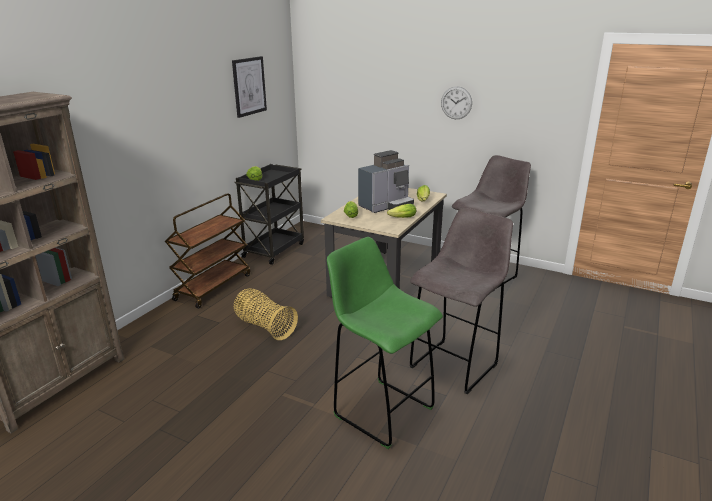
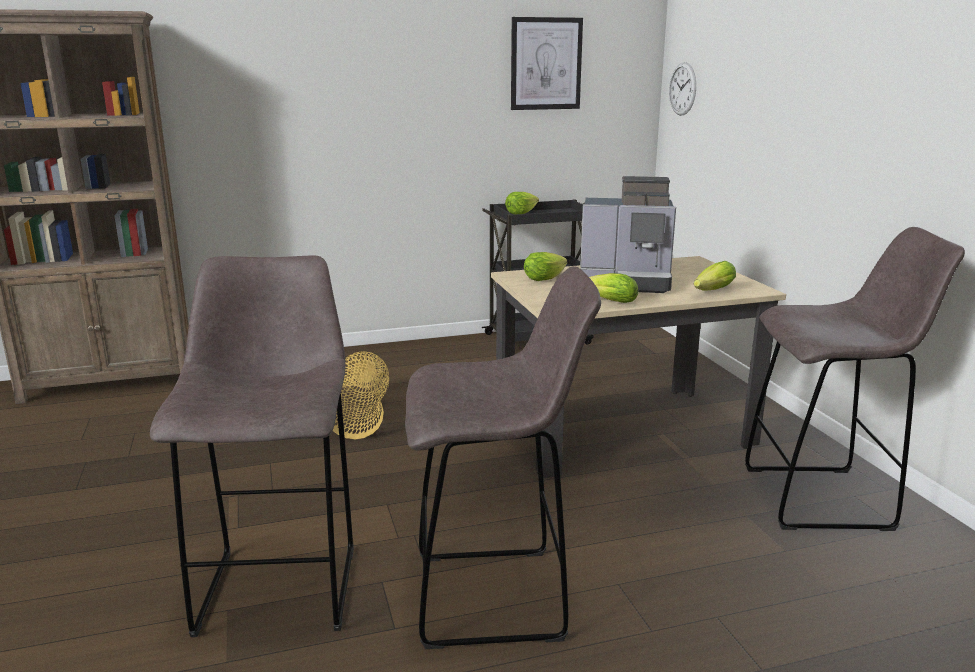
camera: 45 degrees right, 5 degrees down
brown cart [165,193,250,308] -> none
green stool [327,237,443,449] -> grey stool [150,255,354,637]
wall clock [441,86,472,119] -> wall clock moved to [669,62,696,116]

